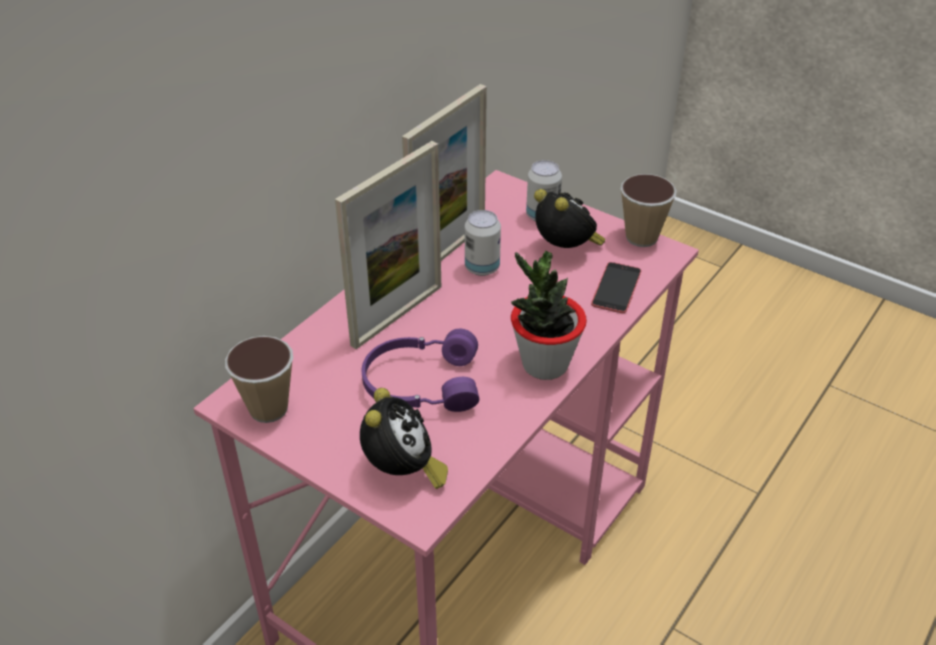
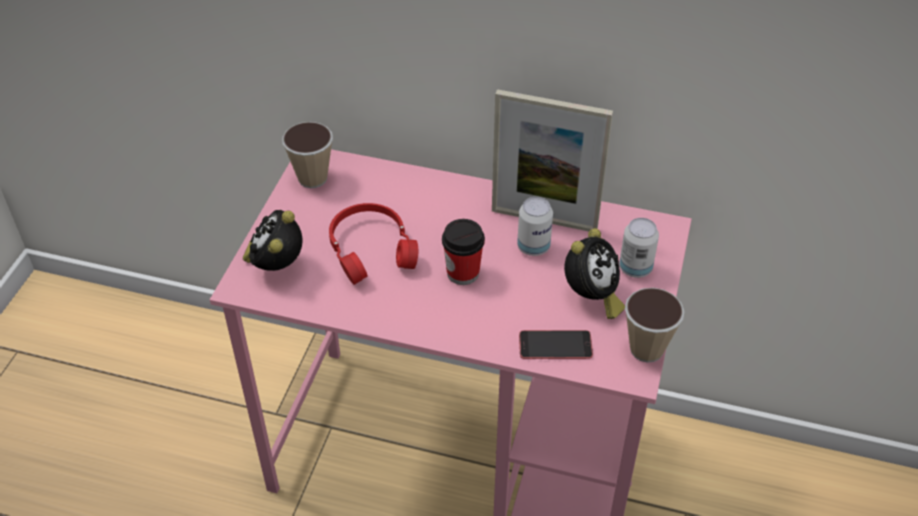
camera: 70 degrees right, 5 degrees up
picture frame [335,141,441,349] -> none
alarm clock [360,388,448,489] -> alarm clock turned 120 degrees clockwise [243,210,302,271]
purple headphones [362,329,479,412] -> red headphones [329,203,418,285]
potted plant [511,250,587,380] -> none
none -> cup [442,219,485,285]

